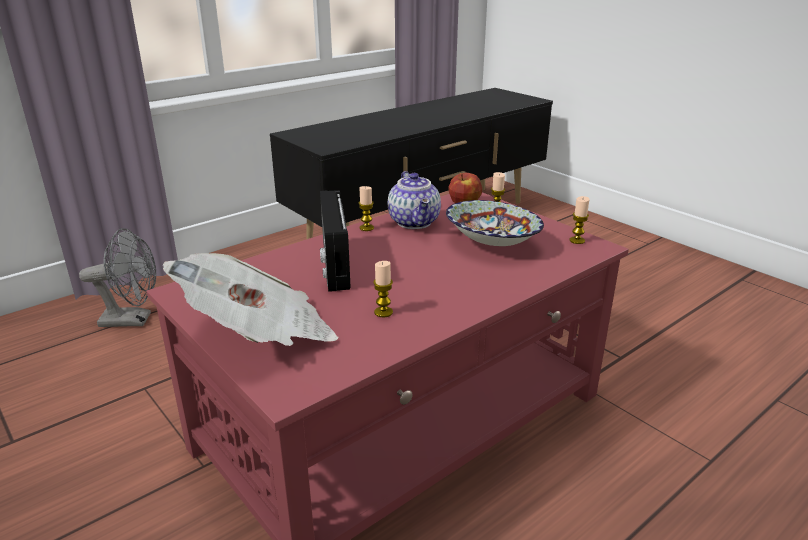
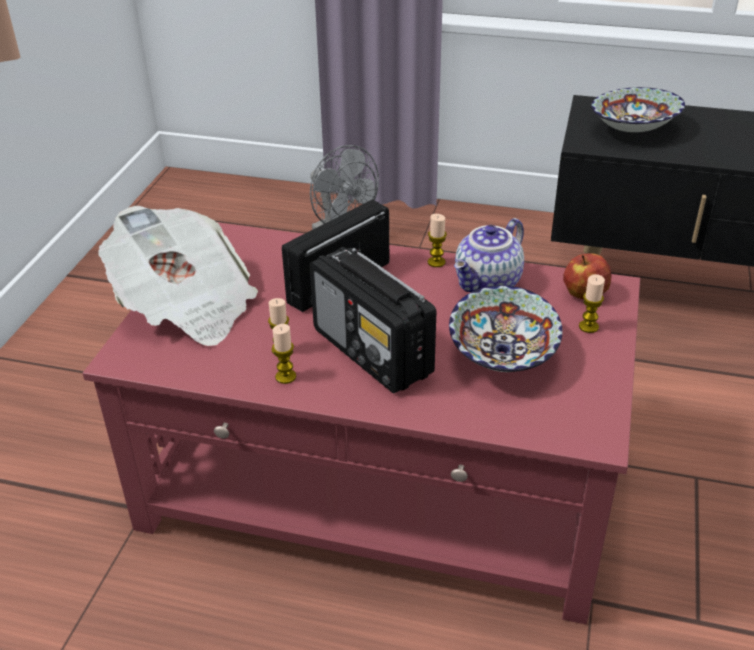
camera: 55 degrees right, 10 degrees up
candle [569,196,590,244] -> candle moved to [272,324,296,384]
none -> radio [309,247,436,393]
none -> bowl [591,87,685,132]

